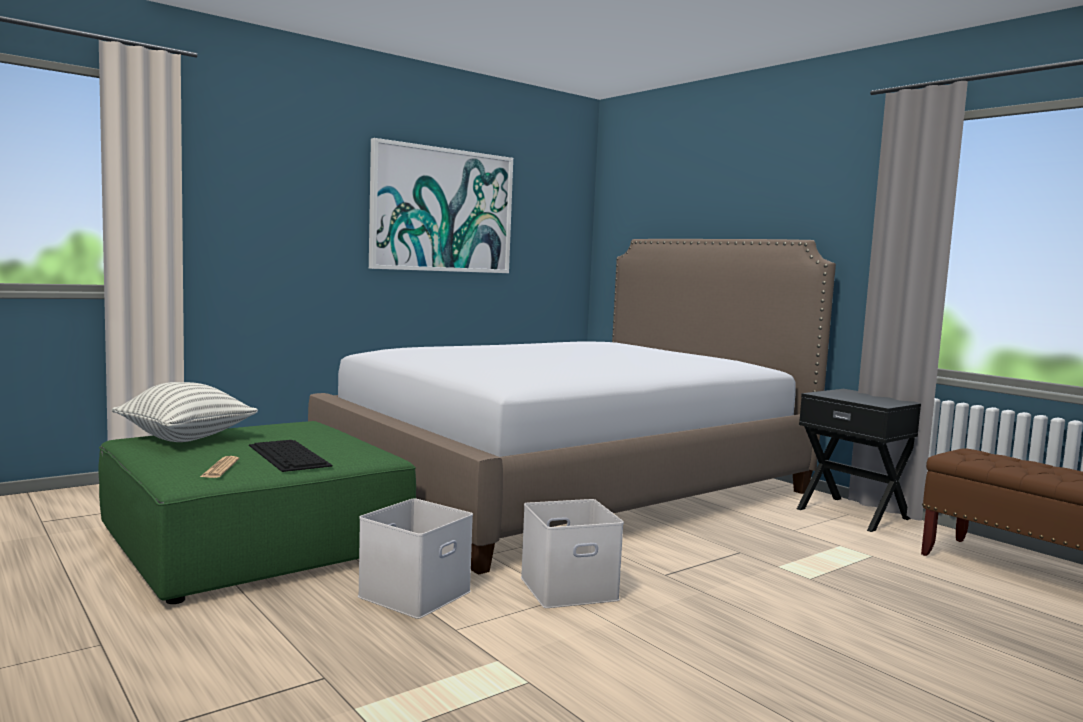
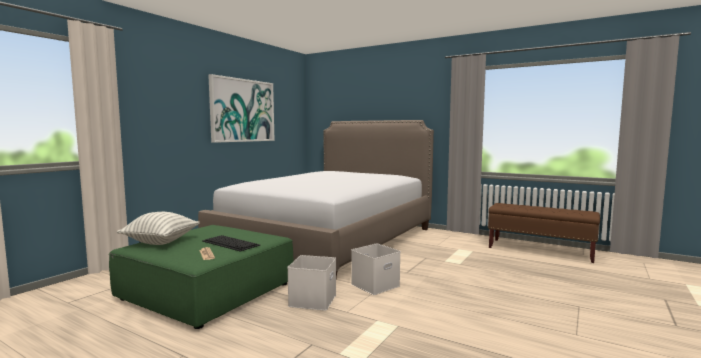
camera: 20 degrees left, 0 degrees up
black nightstand [797,389,921,532] -> none

